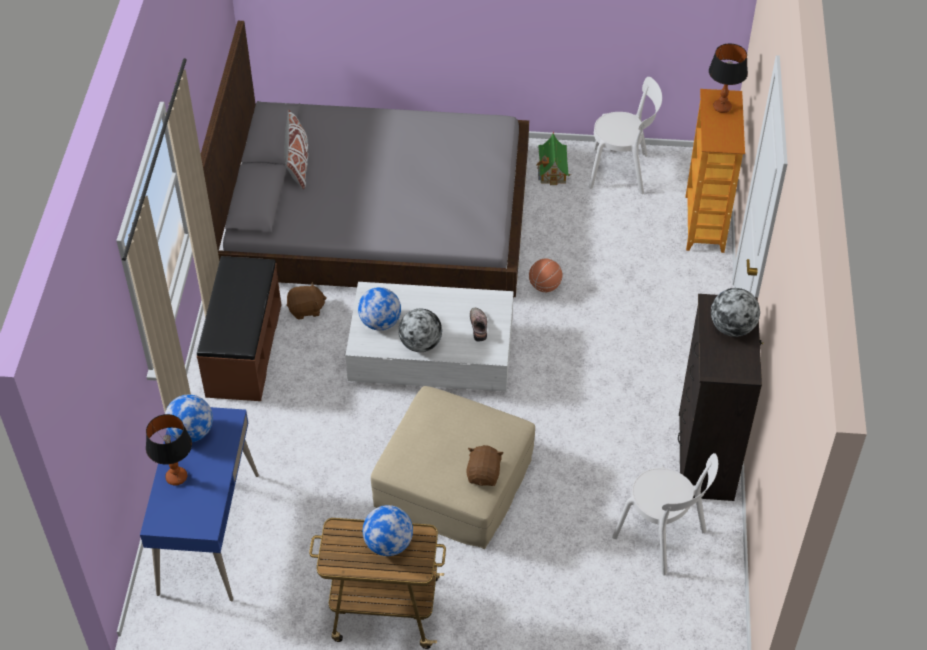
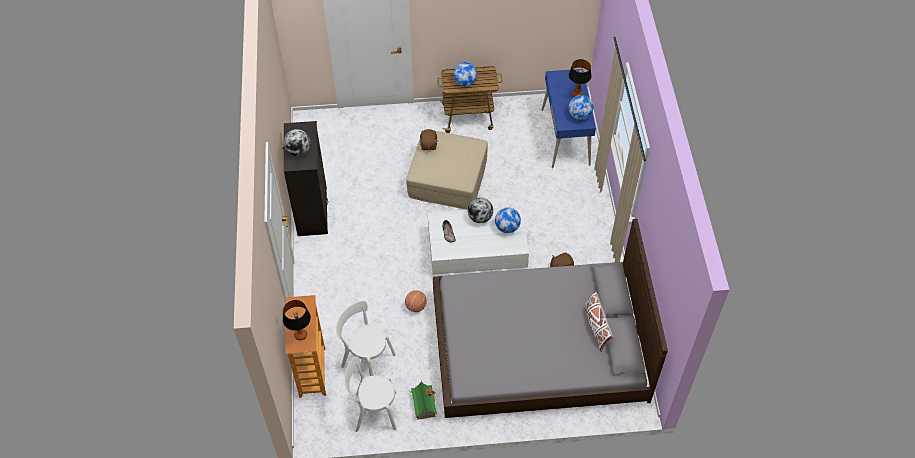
camera: 170 degrees right, 5 degrees up
brown bench [197,256,281,401] -> none
white chair [612,453,718,576] -> white chair moved to [336,301,396,376]

